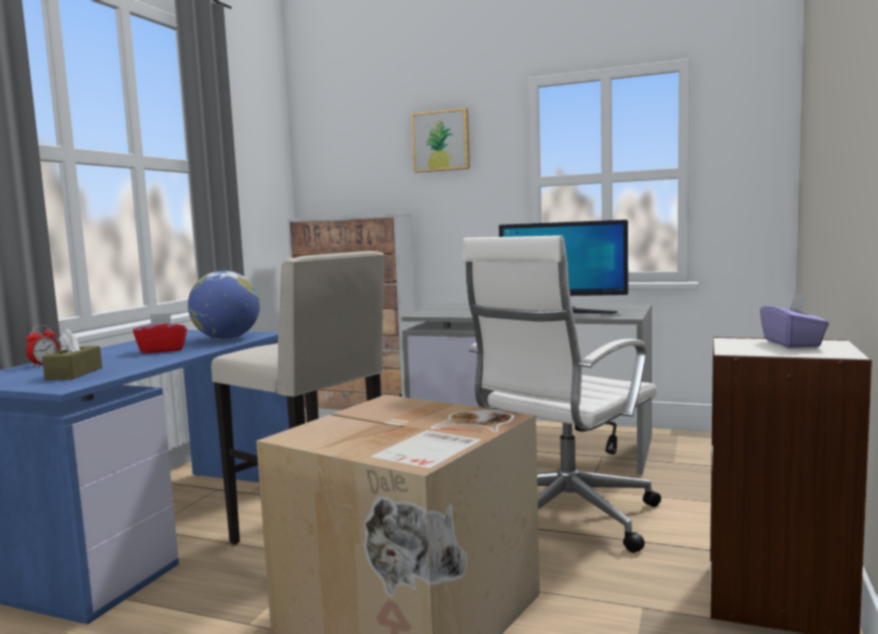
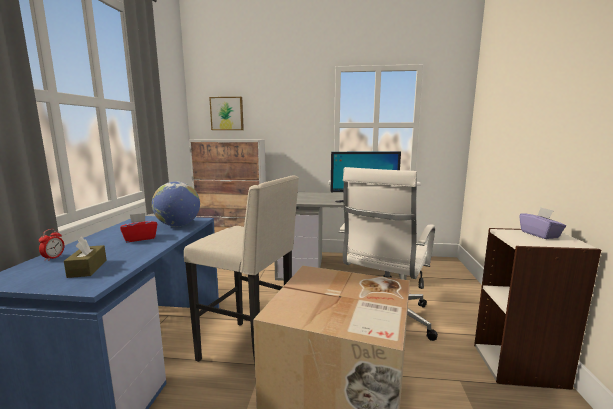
camera: 15 degrees left, 5 degrees up
picture [411,108,470,173] -> picture moved to [209,97,244,130]

